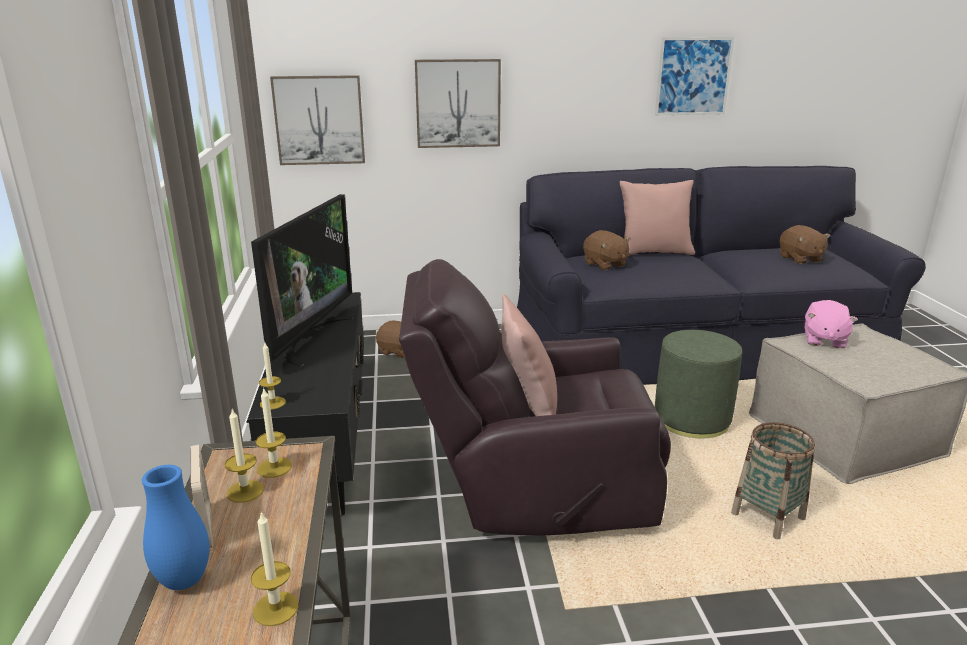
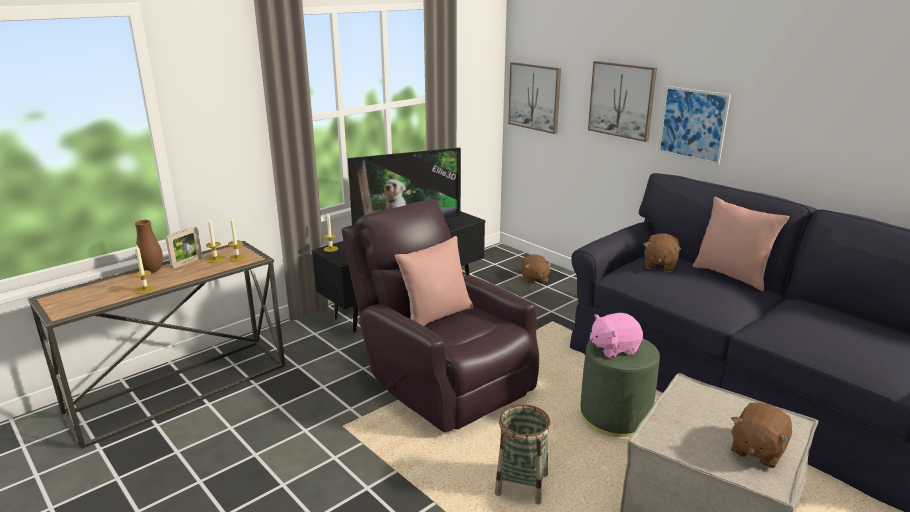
camera: 55 degrees right, 0 degrees up
blue vase [142,465,210,590] -> brown vase [135,220,163,273]
picture [655,37,735,115] -> picture moved to [658,86,731,165]
brown plush toy [780,225,830,264] -> brown plush toy moved to [731,403,792,468]
pink plush toy [805,300,858,348] -> pink plush toy moved to [589,313,643,358]

